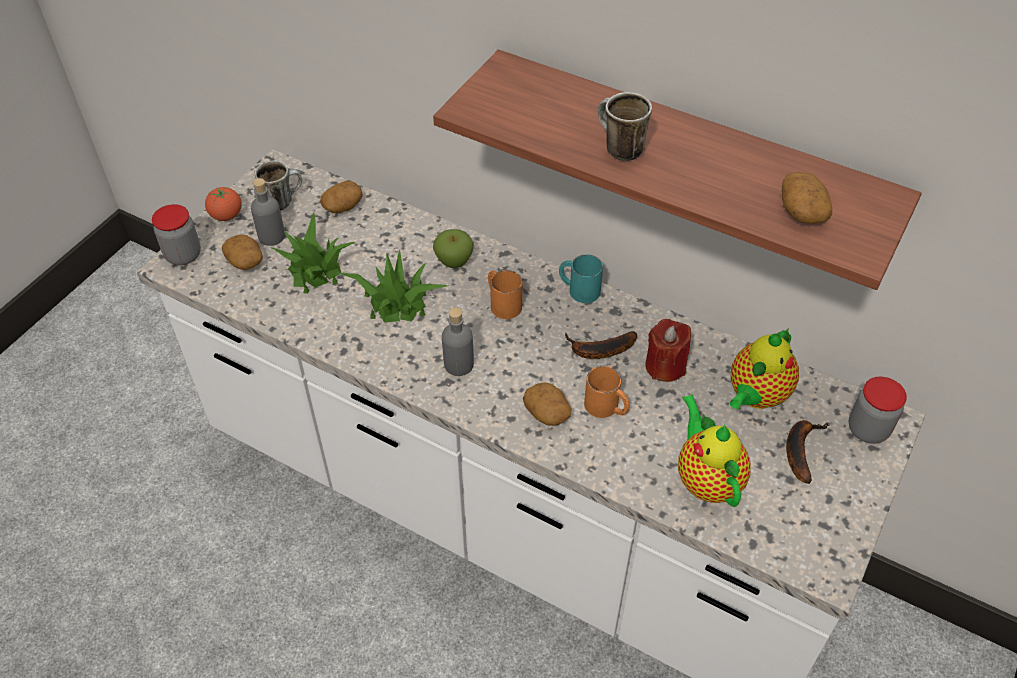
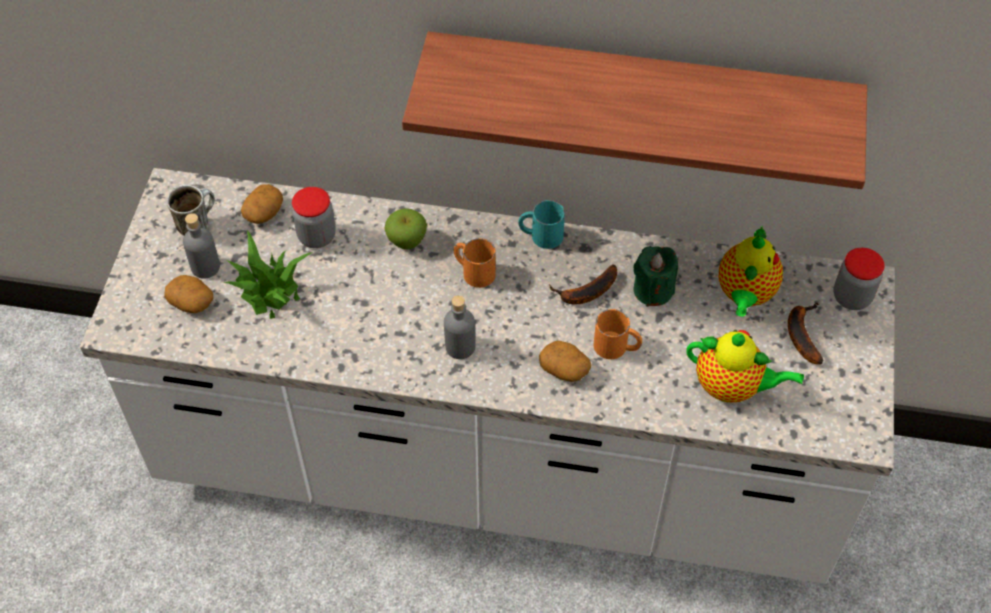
camera: 20 degrees left, 5 degrees up
jar [152,204,201,265] -> jar moved to [292,187,336,248]
tomato [205,187,242,221] -> none
potted plant [336,249,448,323] -> none
mug [598,92,652,161] -> none
red candle [645,319,691,382] -> green candle [633,246,678,307]
teapot [678,394,751,507] -> teapot turned 150 degrees clockwise [687,330,804,402]
potato [782,172,832,224] -> none

